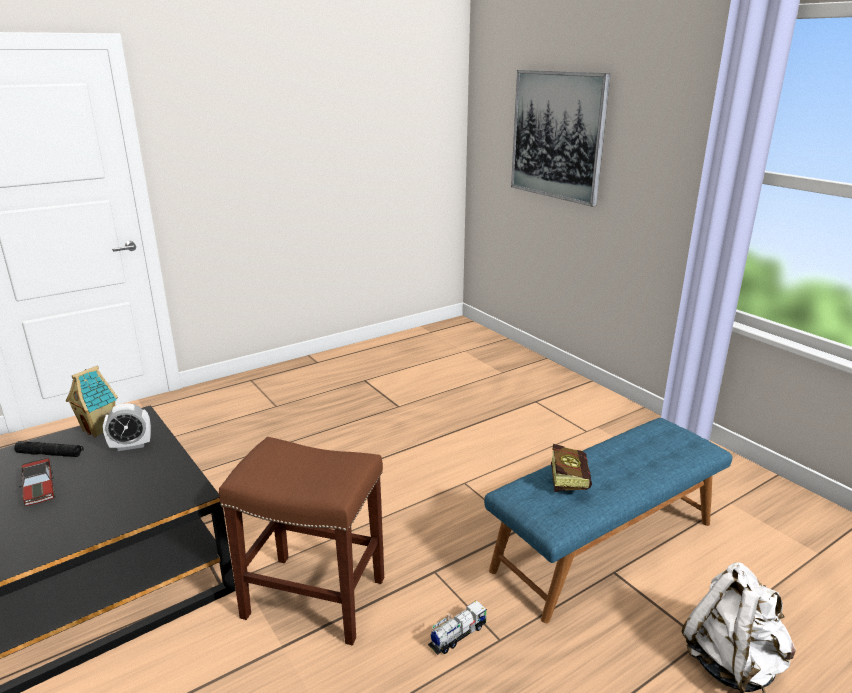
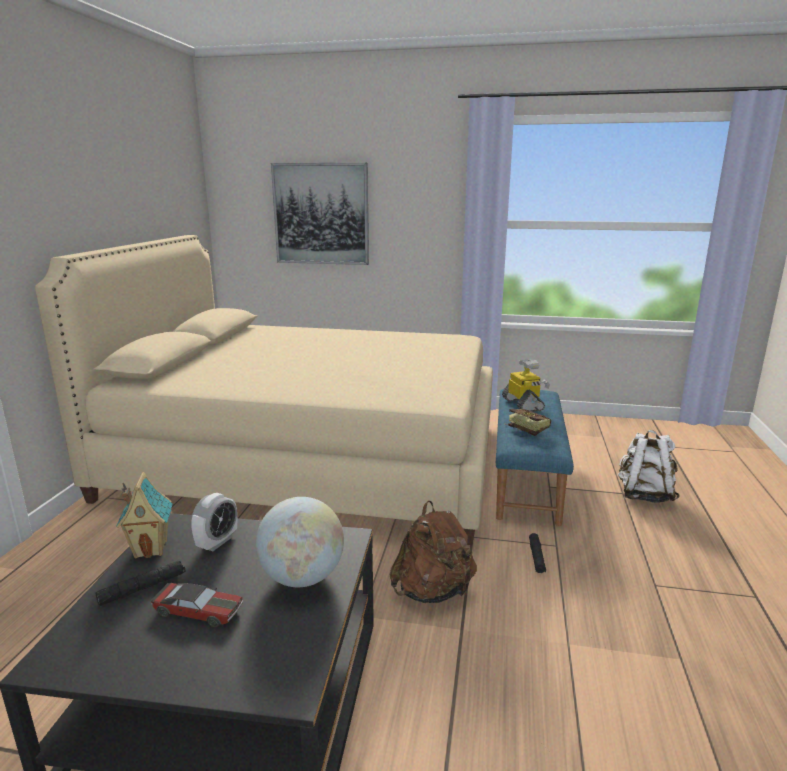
camera: 45 degrees left, 5 degrees down
brown stool [219,437,384,646] -> brown backpack [390,501,477,603]
toy truck [428,601,487,655] -> black flashlight [529,533,546,573]
none -> beige bed [35,235,493,545]
none -> globe [256,497,344,587]
none -> toy robot [502,359,550,412]

